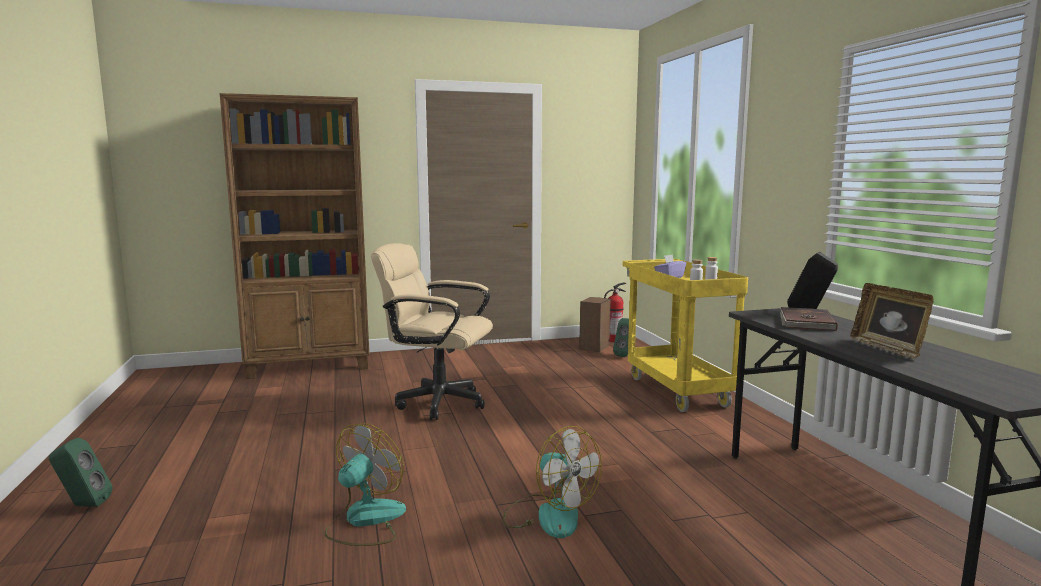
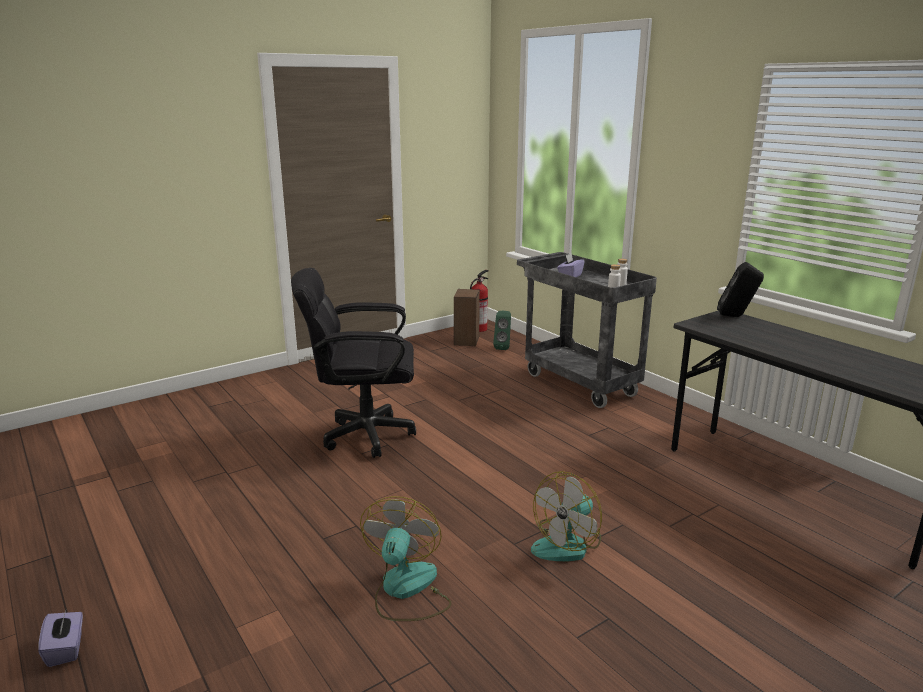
camera: 20 degrees left, 10 degrees up
green speaker [49,438,113,506] -> purple tissue box [38,611,83,667]
brown bookcase [220,93,369,379] -> none
beige office chair [371,243,493,420] -> black office chair [291,268,416,458]
fan [503,426,602,538] -> fan turned 105 degrees clockwise [531,471,602,561]
yellow cart [623,259,748,412] -> grey cart [517,252,657,408]
brown book [780,307,838,331] -> none
picture frame [850,283,933,359] -> none

